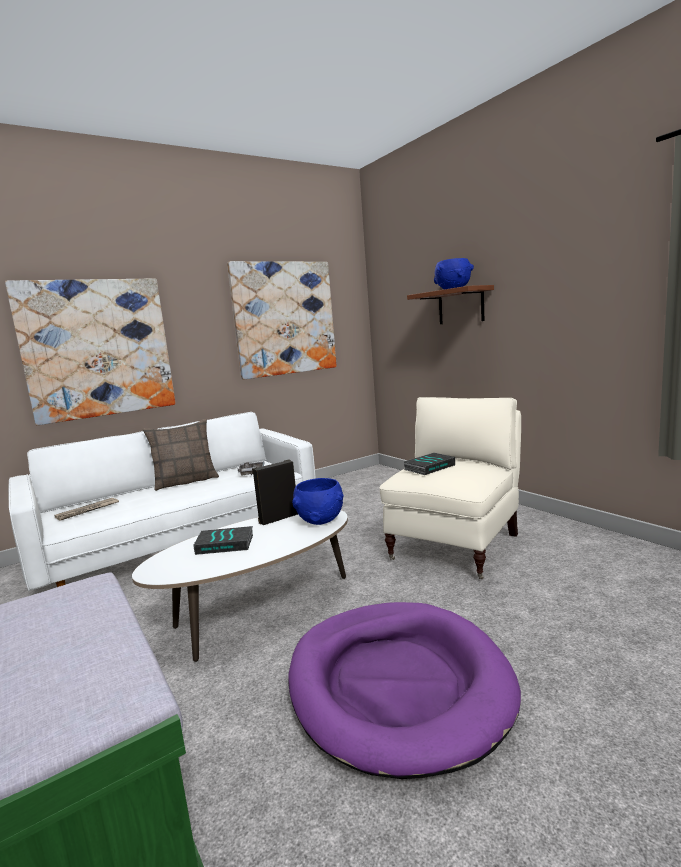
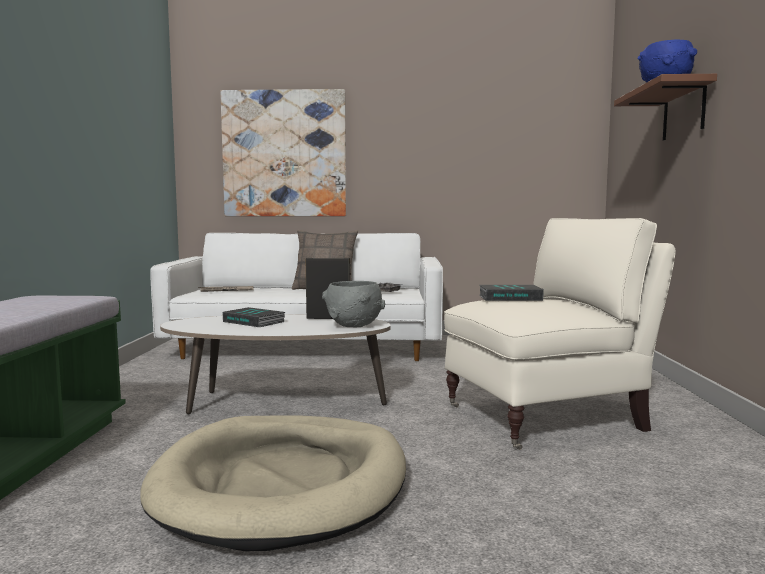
camera: 35 degrees right, 5 degrees down
picture [227,261,337,379] -> none
purple dog bed [288,602,521,779] -> beige dog bed [140,416,406,551]
blue bowl [292,478,344,525] -> grey bowl [322,281,385,327]

